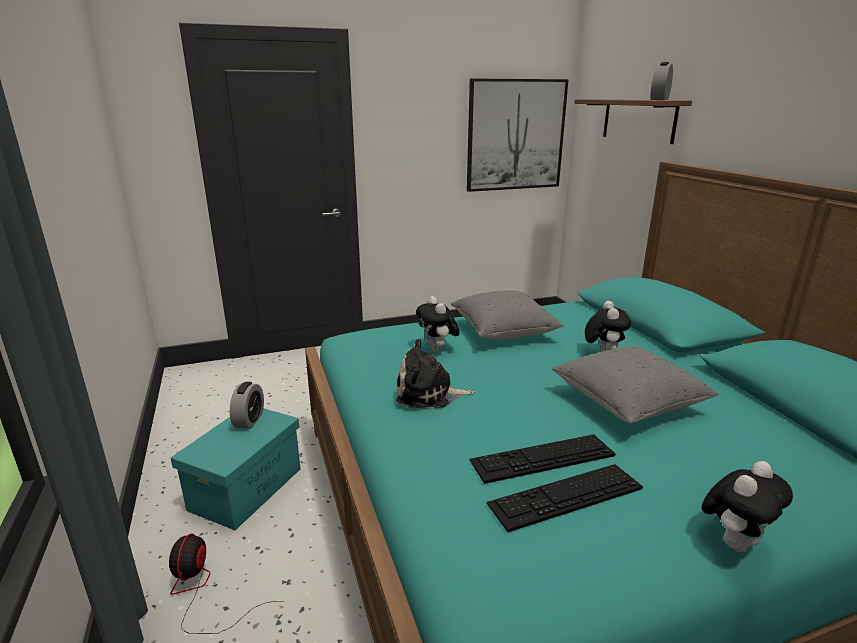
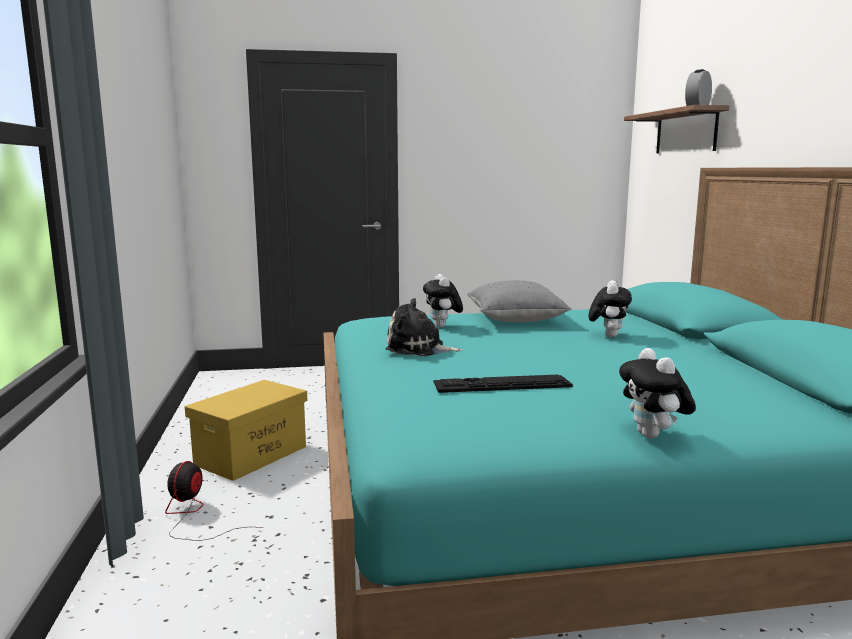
camera: 10 degrees right, 10 degrees down
turquoise storage box [171,408,301,530] -> yellow storage box [185,380,308,481]
alarm clock [230,382,264,429] -> none
picture [467,78,569,192] -> none
keyboard [486,464,643,532] -> none
grey pillow [552,346,719,423] -> none
plush toy [702,461,793,552] -> plush toy turned 105 degrees clockwise [619,348,696,438]

